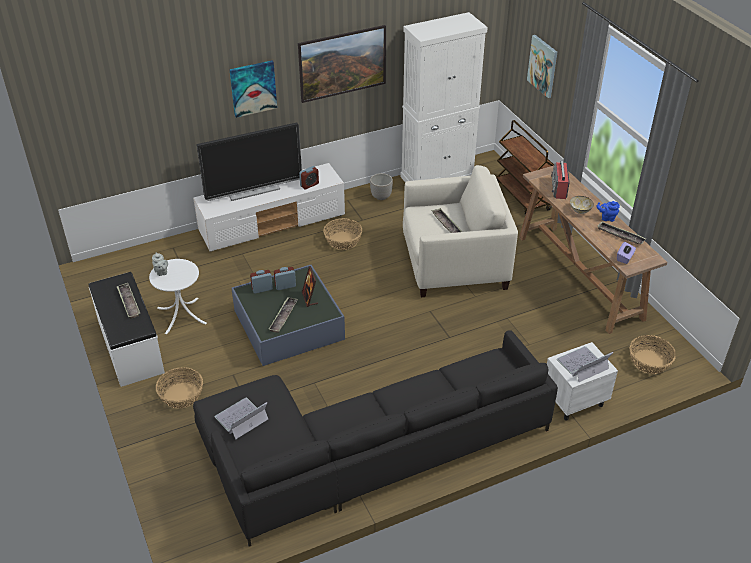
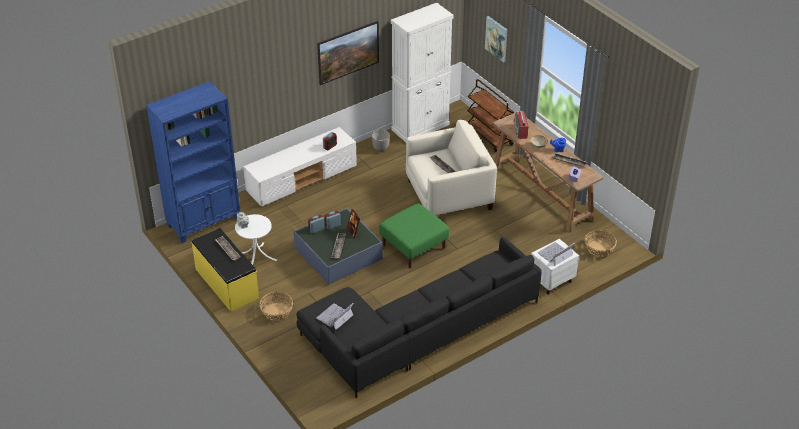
camera: 10 degrees left, 0 degrees up
white bench [88,272,165,387] -> yellow bench [192,228,259,312]
television [196,122,302,201] -> none
picture [229,61,277,118] -> none
basket [323,218,362,250] -> none
none -> blue bookcase [146,81,240,243]
none -> green ottoman [379,204,449,268]

